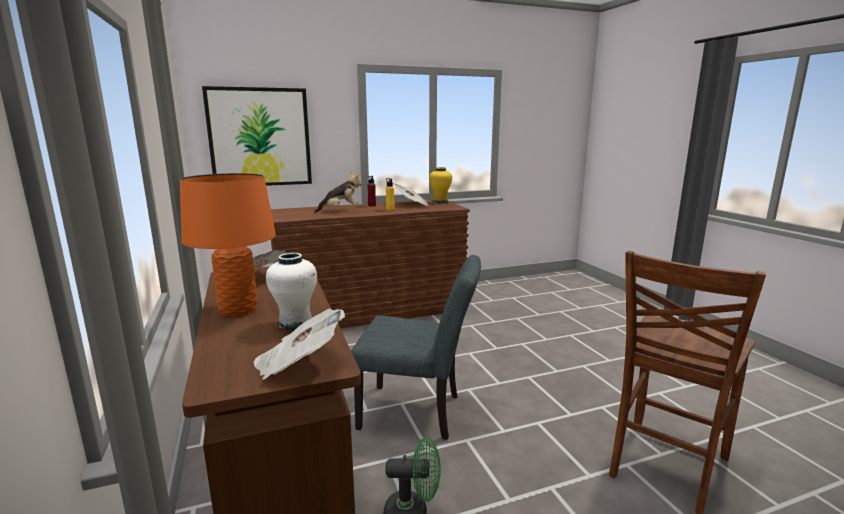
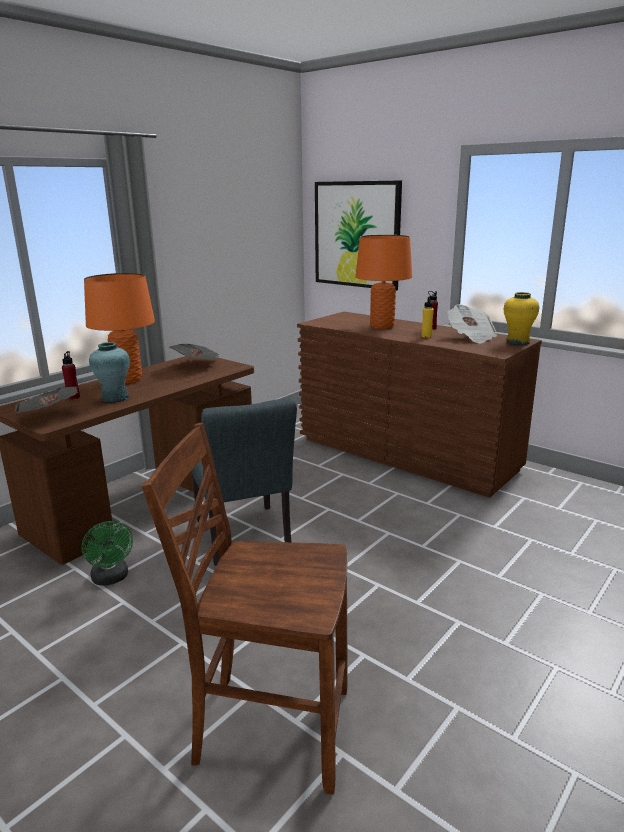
camera: 60 degrees right, 5 degrees up
white vase [266,253,317,331] -> turquoise vase [89,342,130,403]
plush toy [314,172,362,213] -> orange table lamp [355,235,412,329]
none -> red bottle [62,351,80,400]

